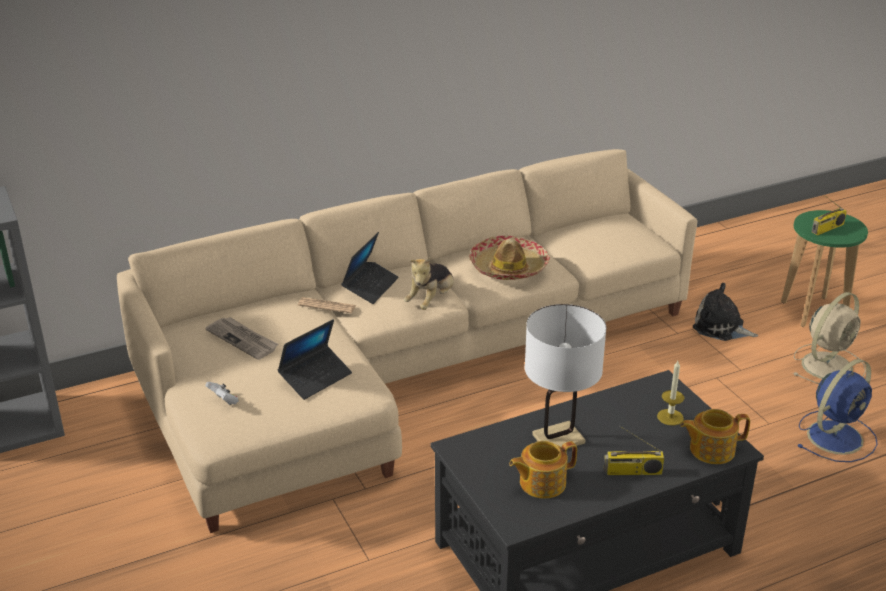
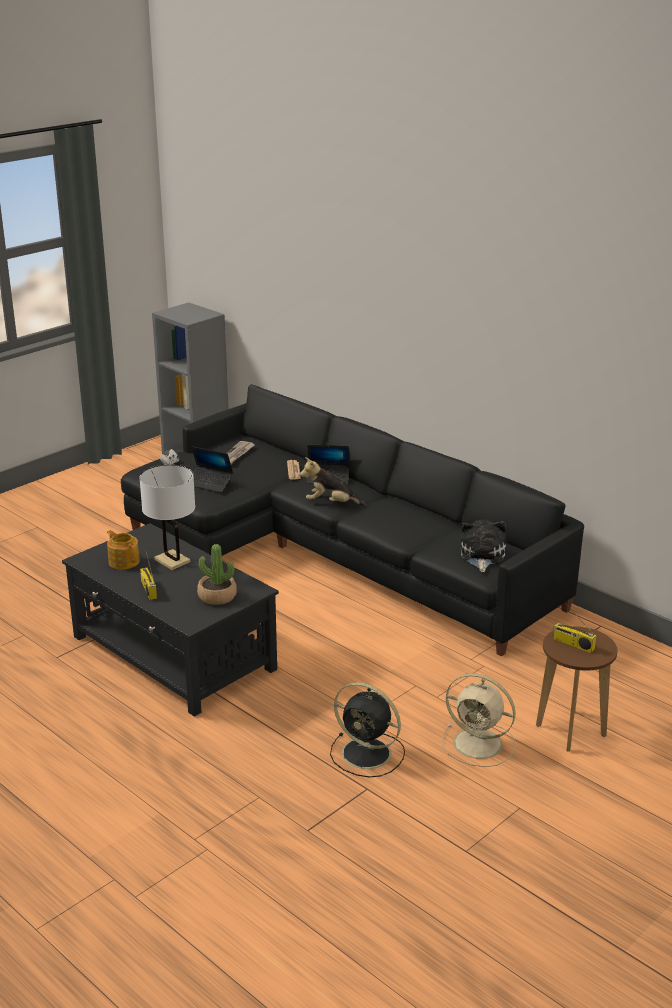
camera: 70 degrees right, 5 degrees down
beige sofa [117,149,697,533] -> black sofa [121,384,584,656]
hat [469,235,550,280] -> none
candle [657,361,684,425] -> potted plant [197,544,237,605]
teapot [680,409,750,464] -> none
plush toy [693,283,758,341] -> plush toy moved to [461,520,506,572]
green stool [781,210,868,327] -> brown stool [536,626,618,752]
blue fan [797,359,878,462] -> black fan [330,682,405,778]

